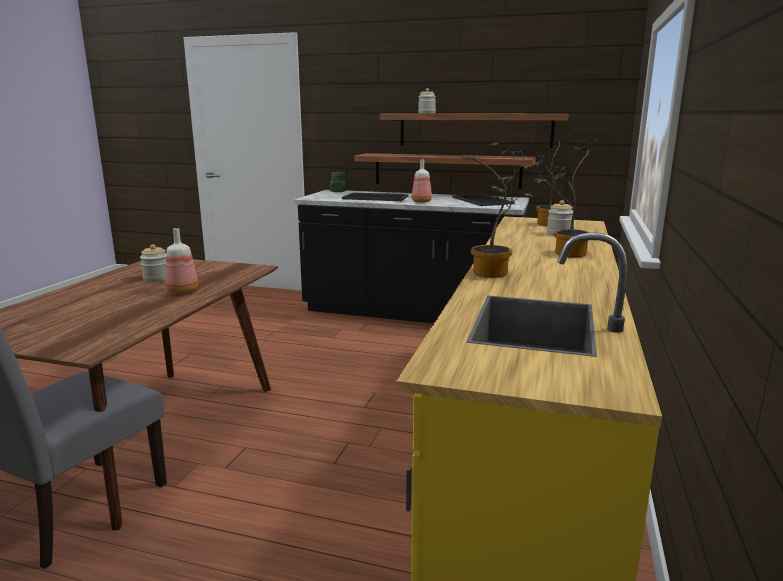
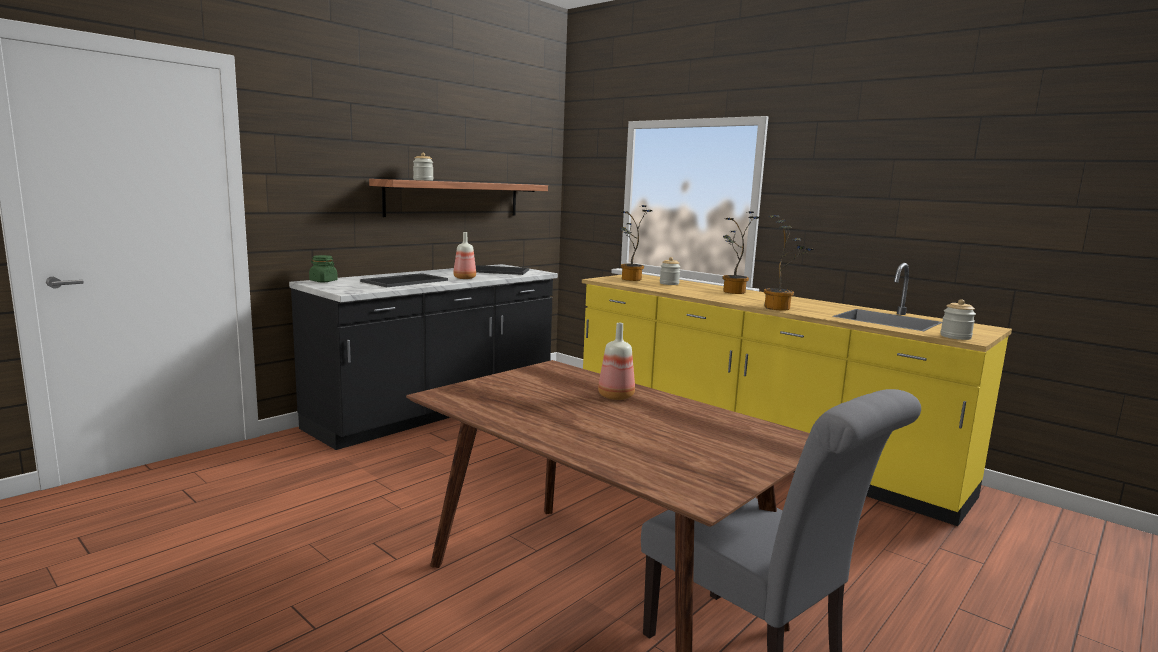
camera: 65 degrees left, 5 degrees down
jar [140,244,166,282] -> jar moved to [940,299,976,340]
shelf [354,153,536,189] -> none

